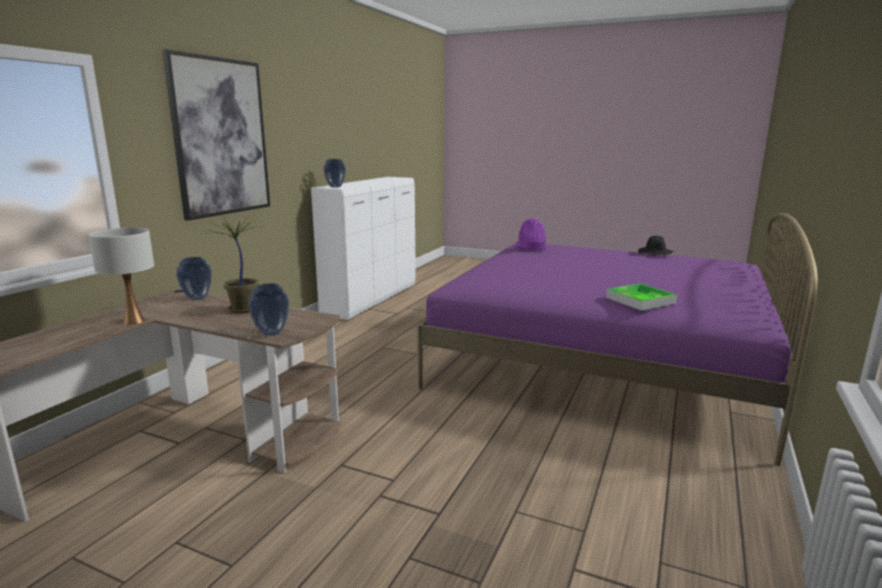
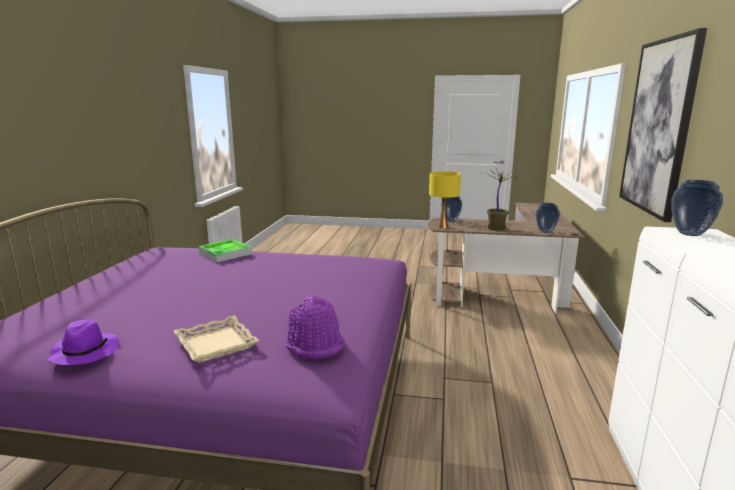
camera: 165 degrees right, 0 degrees up
white table lamp [88,228,154,325] -> none
black hat [638,236,674,255] -> purple hat [47,320,119,365]
none -> beige tray [174,315,259,363]
none -> yellow table lamp [429,171,461,228]

